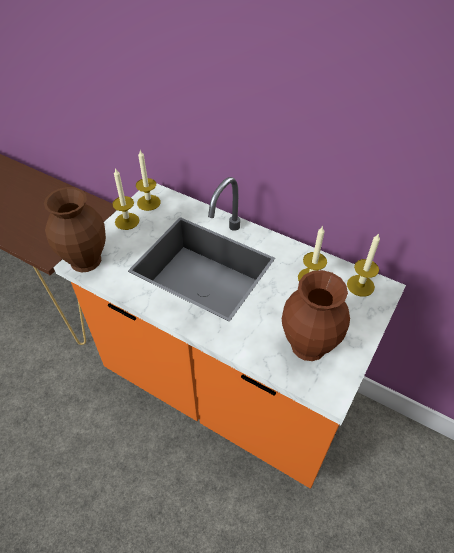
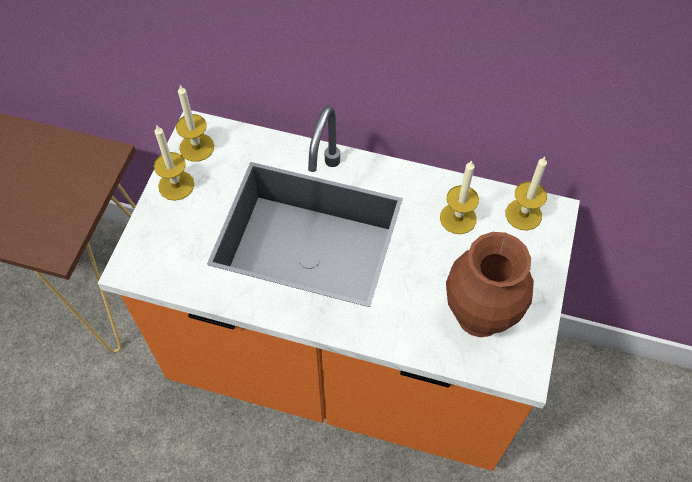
camera: 15 degrees left, 10 degrees up
brown vase [44,187,106,272] -> none

